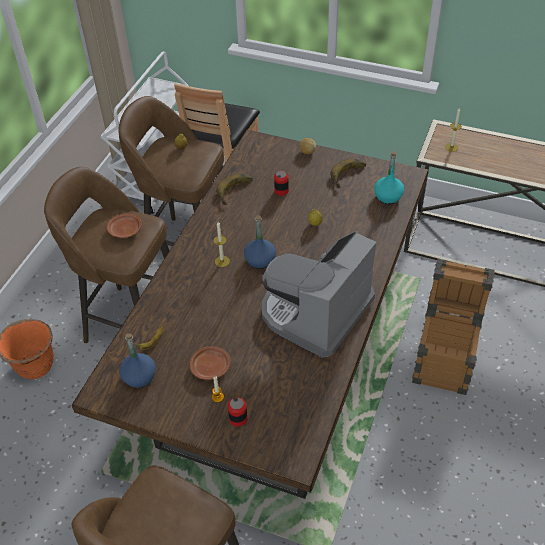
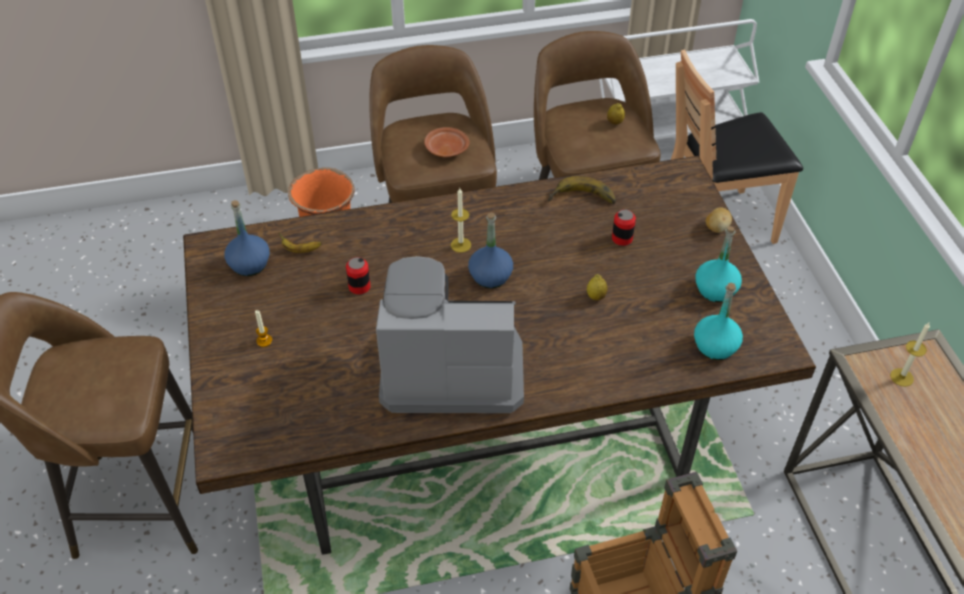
camera: 55 degrees right, 0 degrees up
brown plate [190,346,230,380] -> none
can [228,397,247,427] -> can moved to [346,257,371,294]
banana [330,159,366,188] -> turquoise bottle [695,226,742,302]

